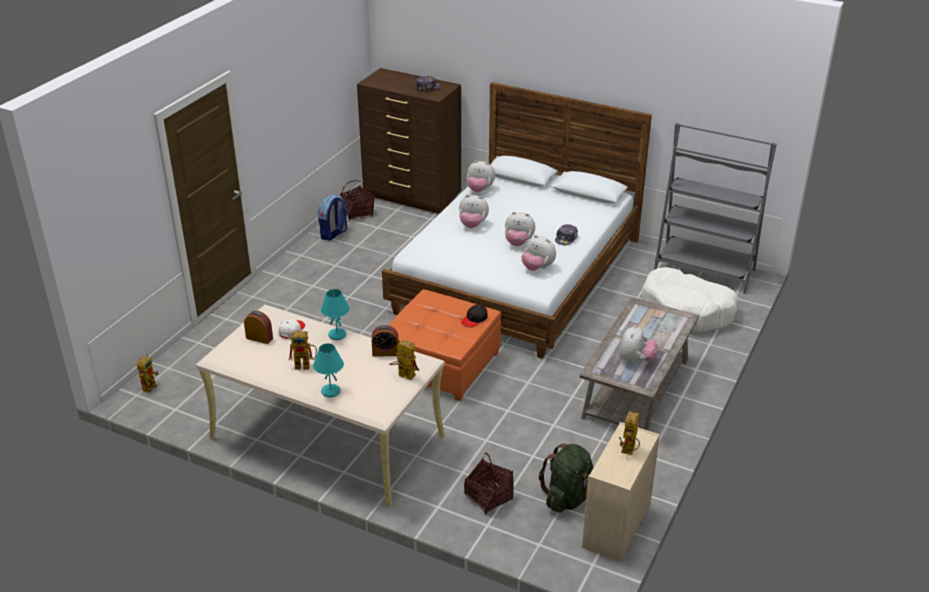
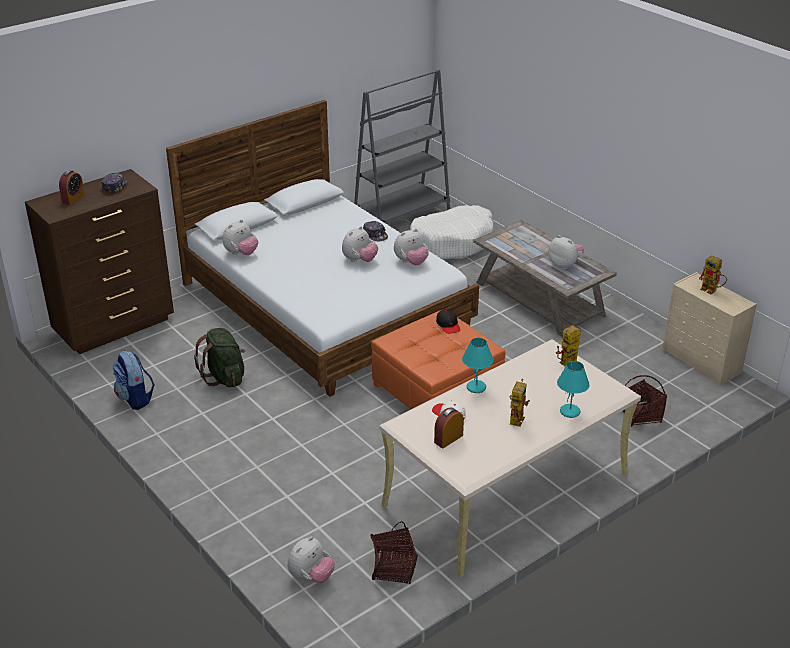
camera: 65 degrees left, 0 degrees up
toy robot [137,354,159,393] -> none
basket [340,181,374,221] -> basket moved to [370,521,418,585]
alarm clock [372,325,399,357] -> alarm clock moved to [59,170,85,205]
plush toy [459,195,489,228] -> plush toy moved to [288,536,335,583]
green backpack [539,444,594,513] -> green backpack moved to [194,328,245,388]

